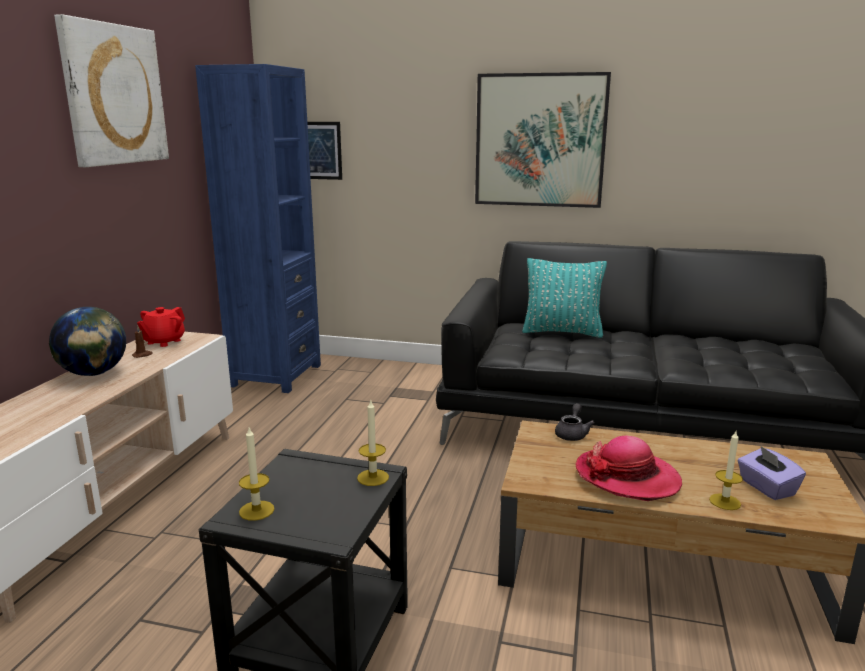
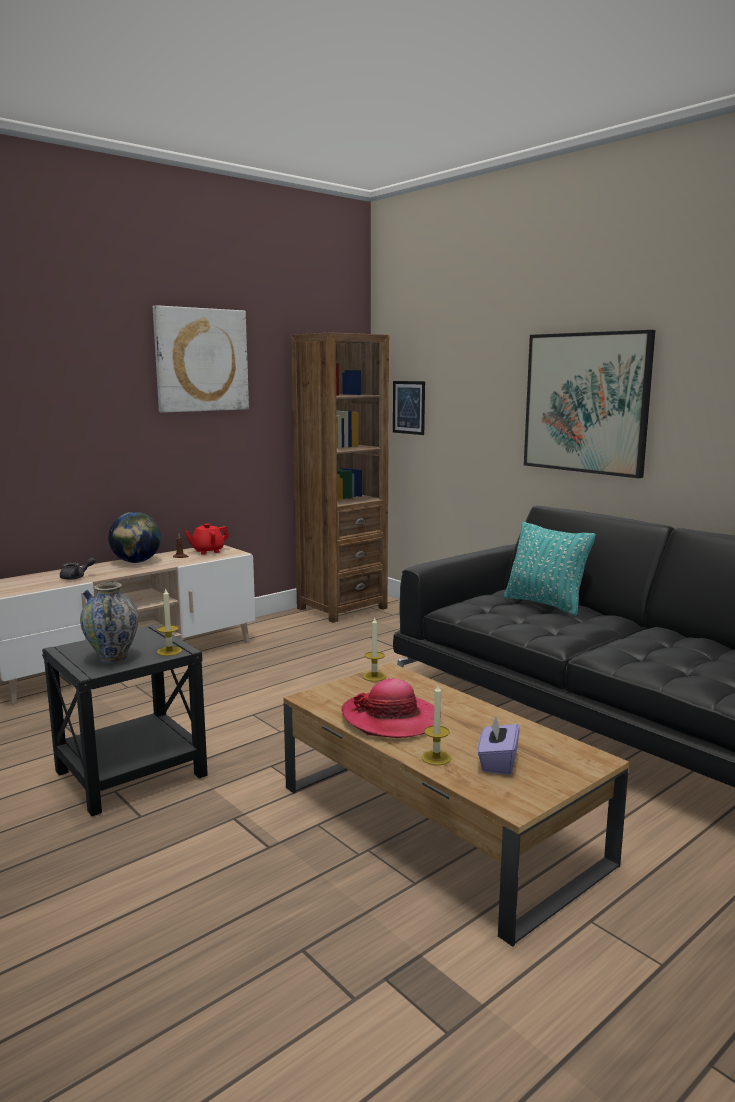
camera: 35 degrees right, 5 degrees down
blue bookcase [195,64,321,393] -> brown bookcase [291,332,389,623]
candle [239,428,275,521] -> candle moved to [363,617,386,682]
grey teapot [555,403,595,441] -> grey teapot moved to [60,558,96,580]
none -> vase [80,582,139,664]

